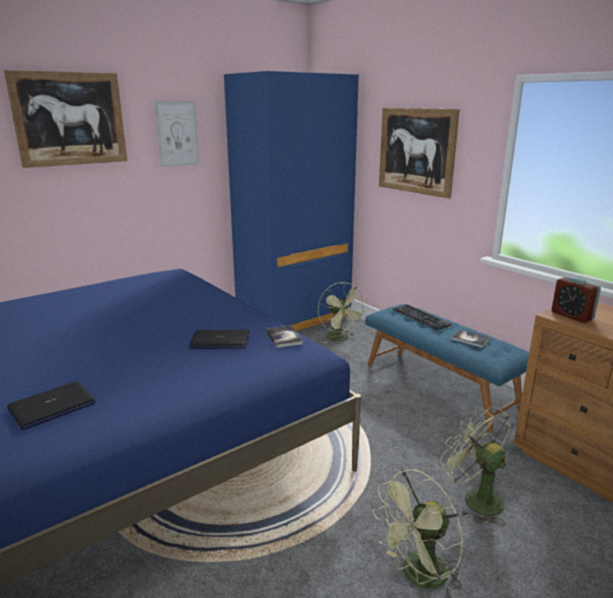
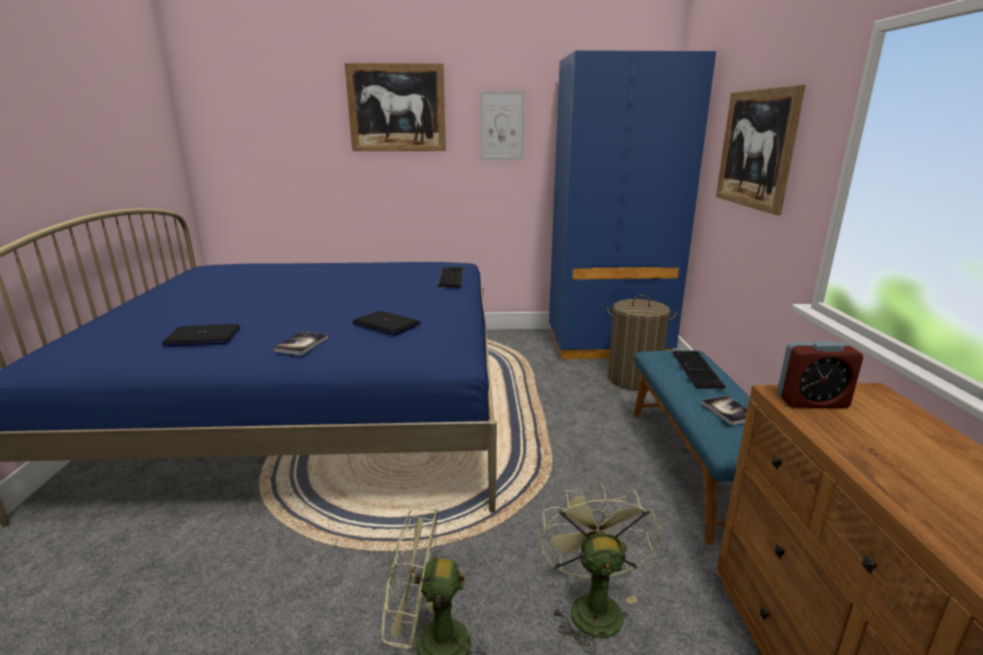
camera: 35 degrees right, 0 degrees up
book [266,325,304,348] -> book moved to [273,332,328,355]
green fan [318,282,366,343] -> laundry basket [607,295,677,391]
alarm clock [552,276,601,323] -> alarm clock turned 90 degrees counterclockwise [777,340,863,408]
none -> keyboard [437,267,463,288]

